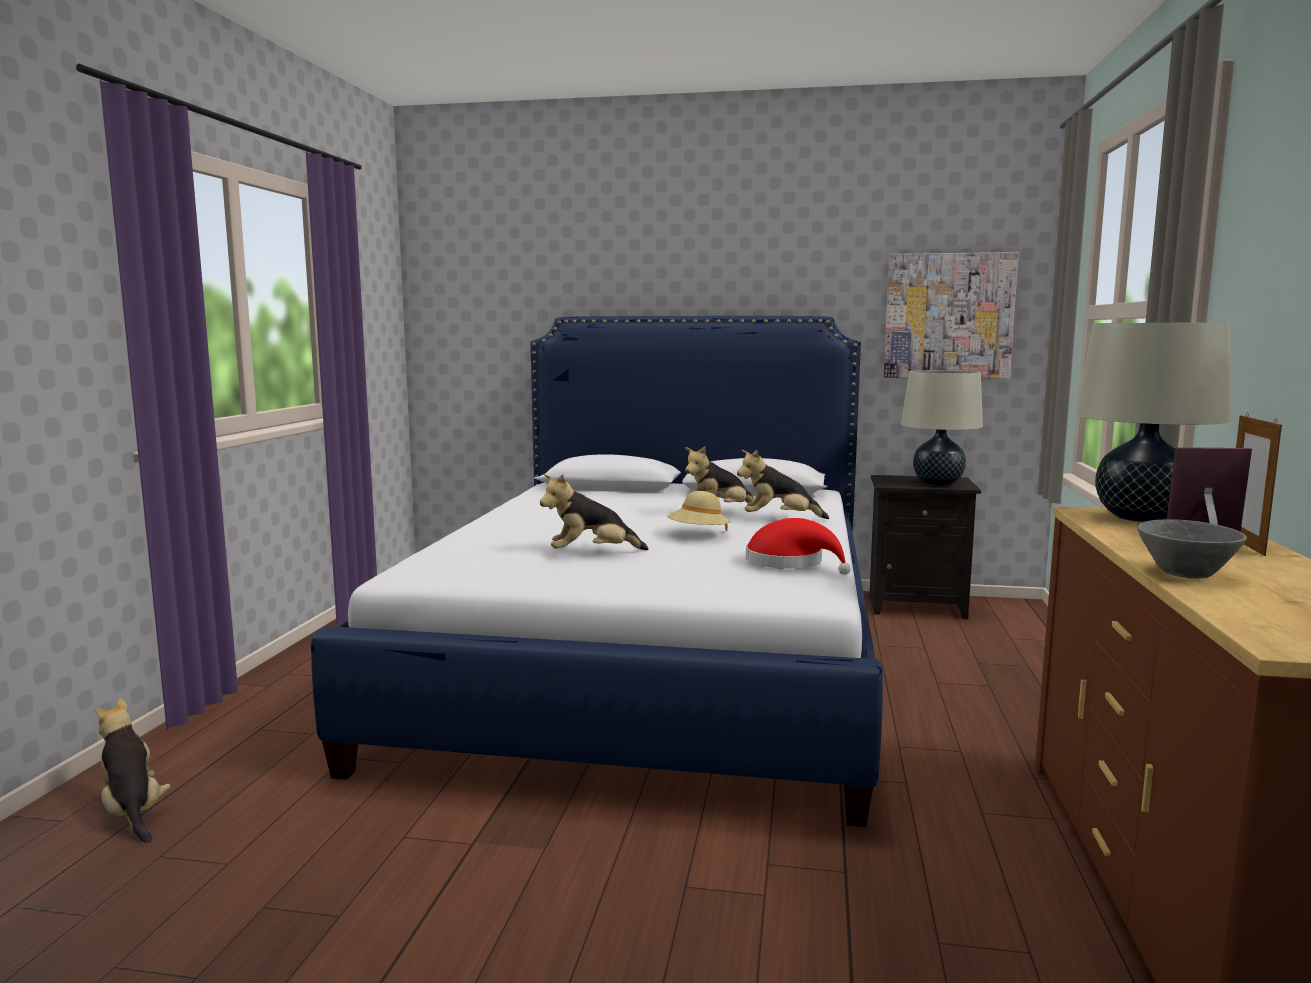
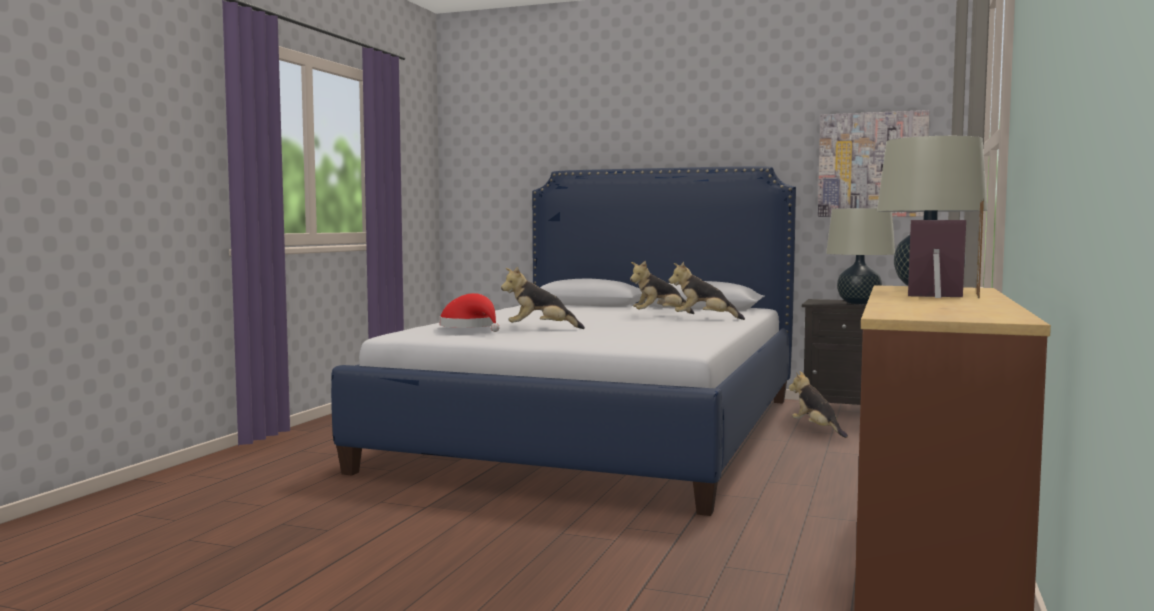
camera: 10 degrees right, 5 degrees down
plush toy [94,698,171,843] -> plush toy moved to [789,371,848,438]
beige hat [667,491,731,532] -> none
red hat [746,518,851,575] -> red hat moved to [439,293,500,332]
grey bowl [1137,519,1247,579] -> none

